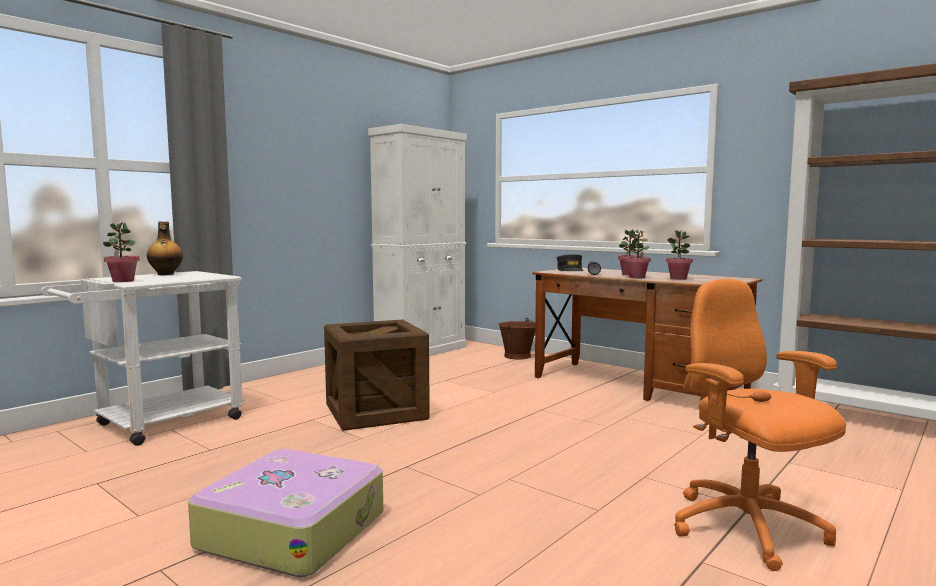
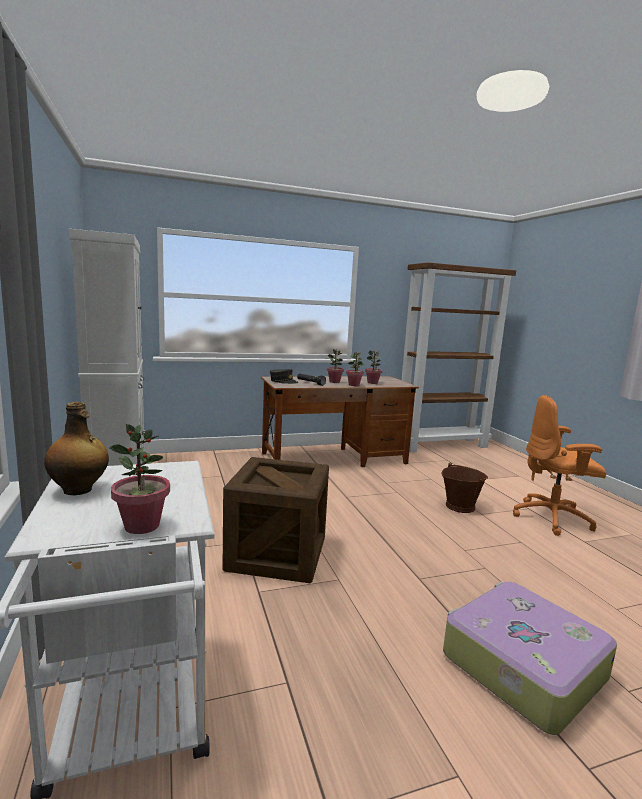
camera: 60 degrees left, 5 degrees up
brown bucket [499,318,535,360] -> brown bucket moved to [442,462,488,513]

